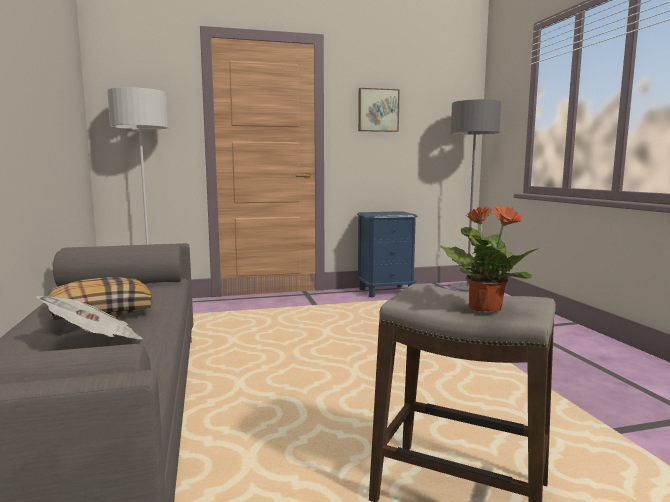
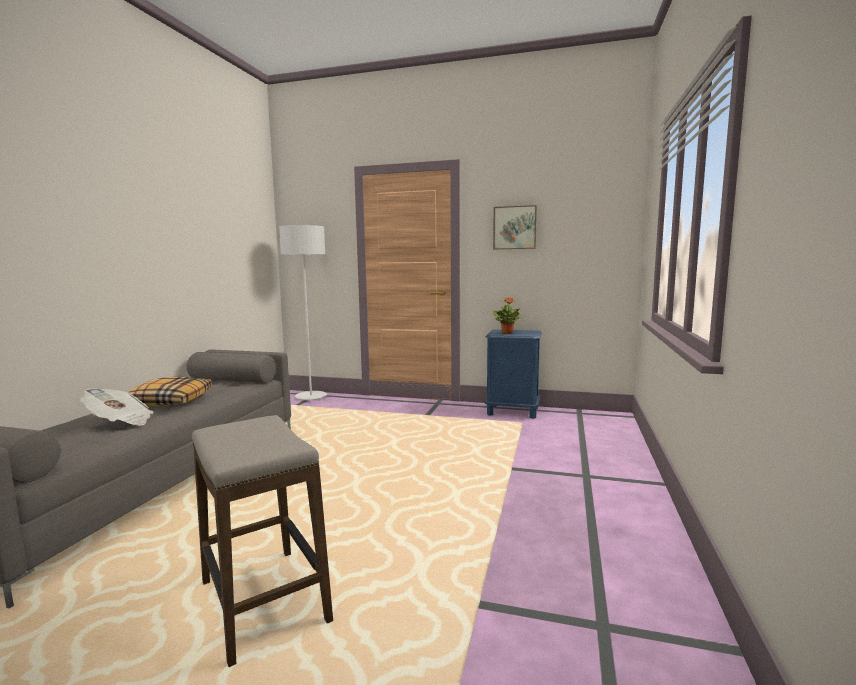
camera: 30 degrees right, 0 degrees up
potted plant [440,205,539,312] -> potted plant moved to [493,297,522,334]
grey floor lamp [450,99,501,292] -> none

